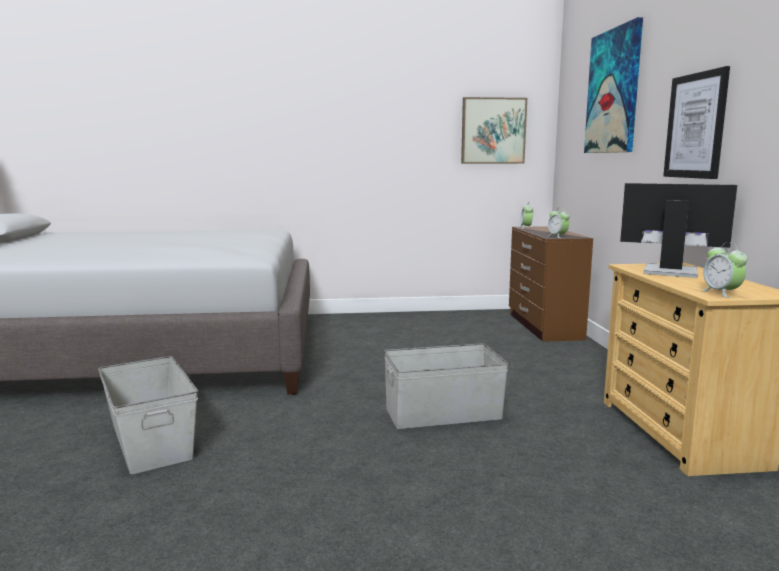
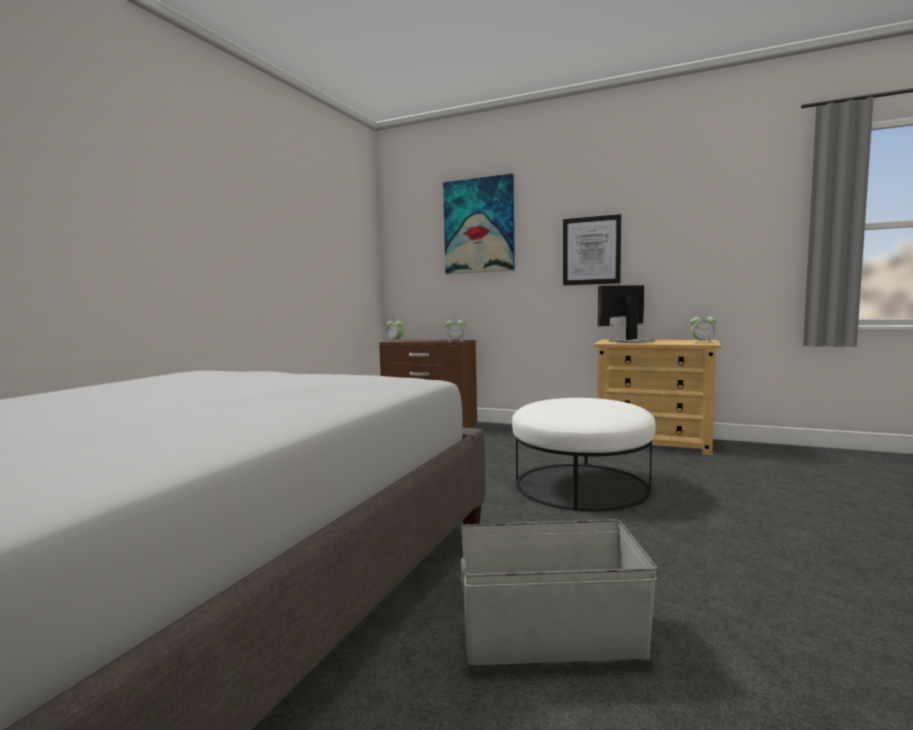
camera: 60 degrees left, 5 degrees down
grey storage box [384,343,508,429] -> white ottoman [512,398,656,511]
picture [461,97,527,164] -> none

